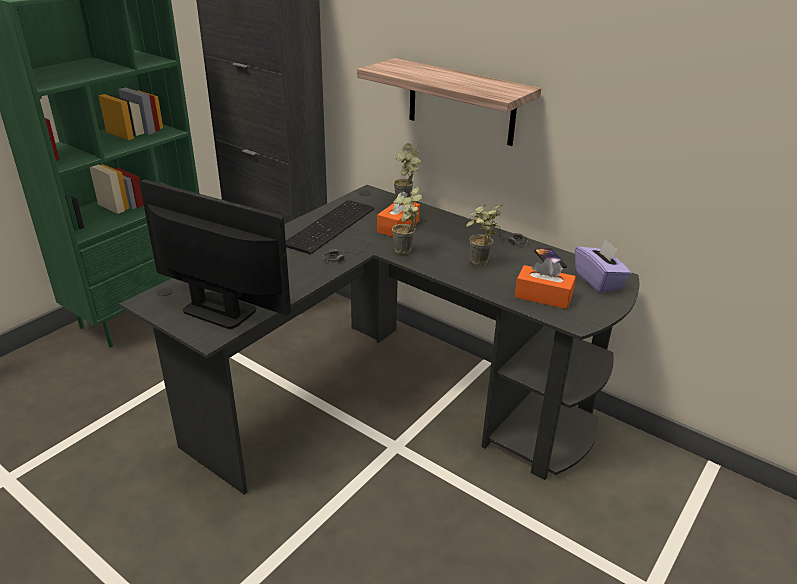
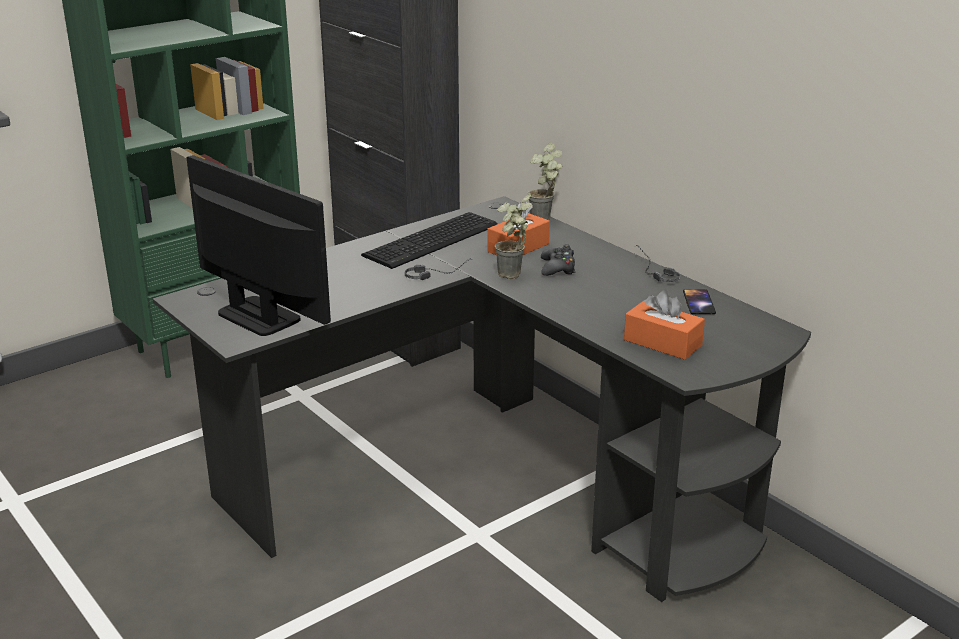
camera: 15 degrees right, 5 degrees down
shelf [357,58,541,146] -> none
potted plant [466,204,504,266] -> none
purple tissue box [575,239,631,293] -> none
none -> black game controller [541,244,576,276]

